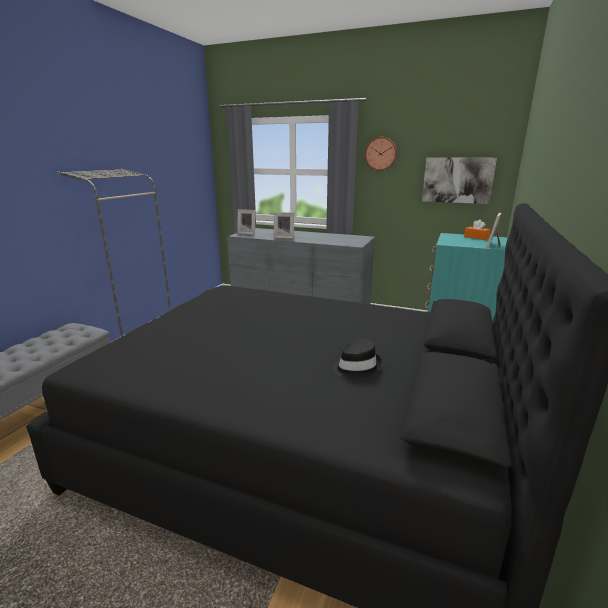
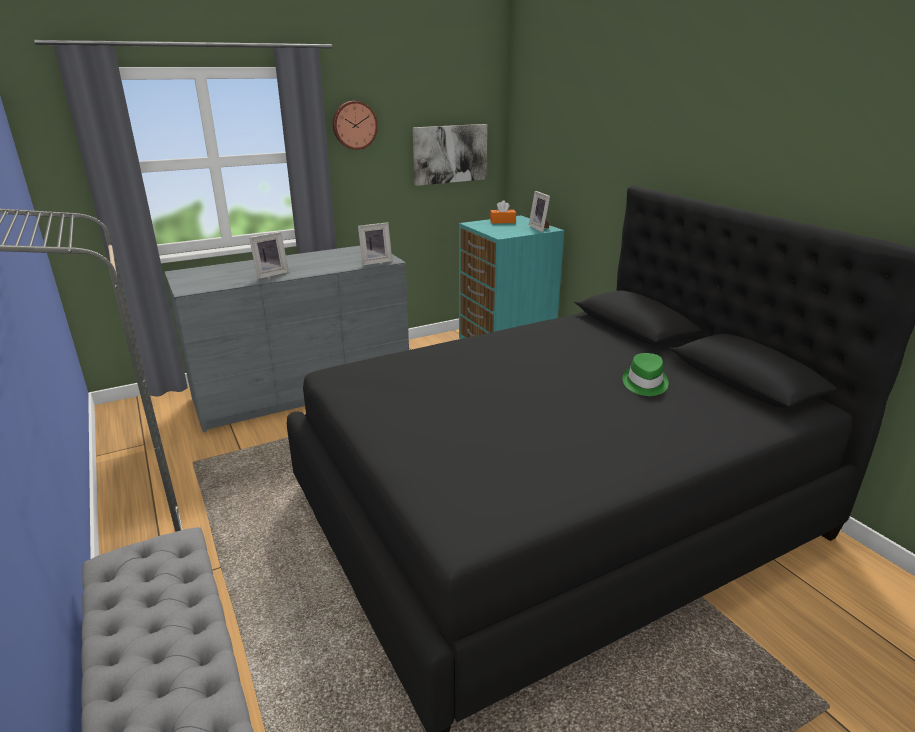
camera: 50 degrees left, 5 degrees up
picture frame [237,209,256,235] -> picture frame moved to [358,222,392,265]
black hat [333,339,382,378] -> green hat [622,353,669,396]

